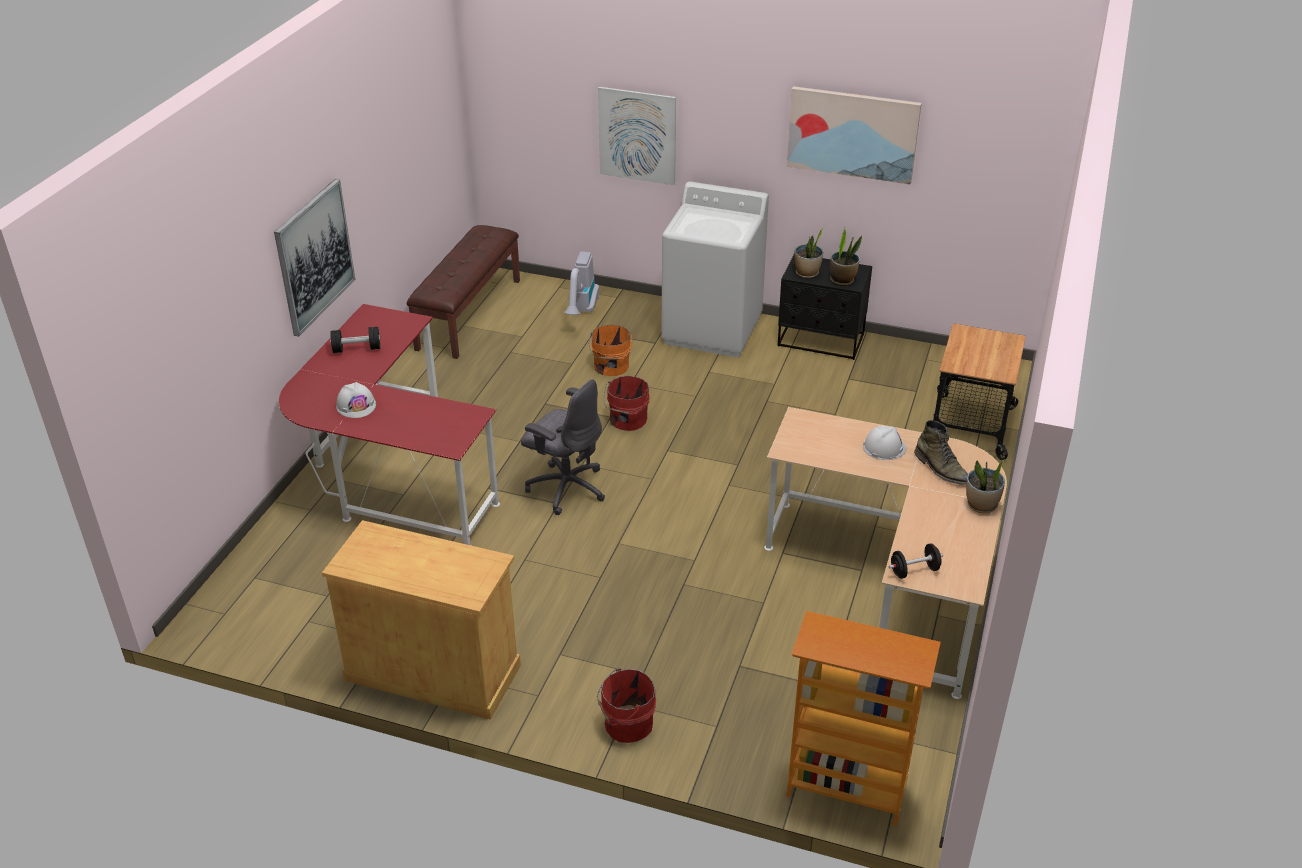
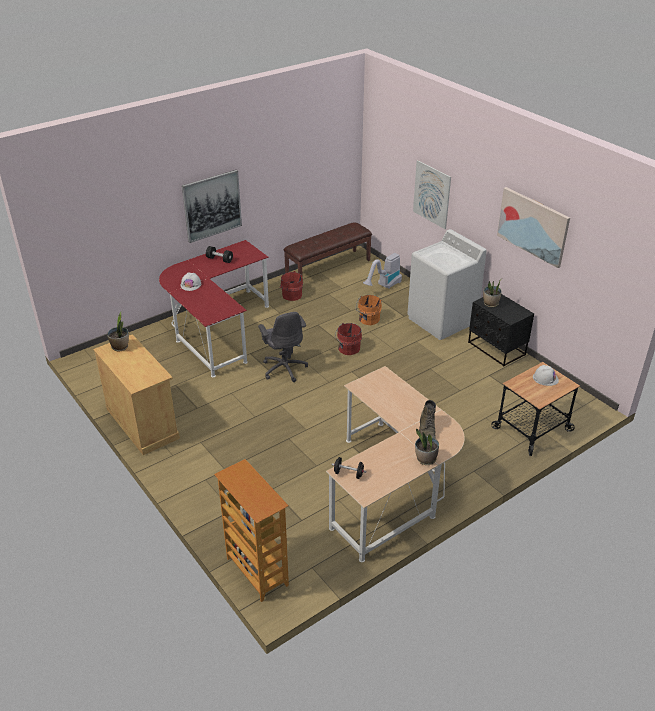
camera: 35 degrees right, 0 degrees up
red bucket [597,668,656,743] -> red bucket moved to [280,271,303,301]
potted plant [830,227,862,286] -> potted plant moved to [107,312,129,351]
white hard hat [863,426,907,460] -> white hard hat moved to [533,365,559,386]

